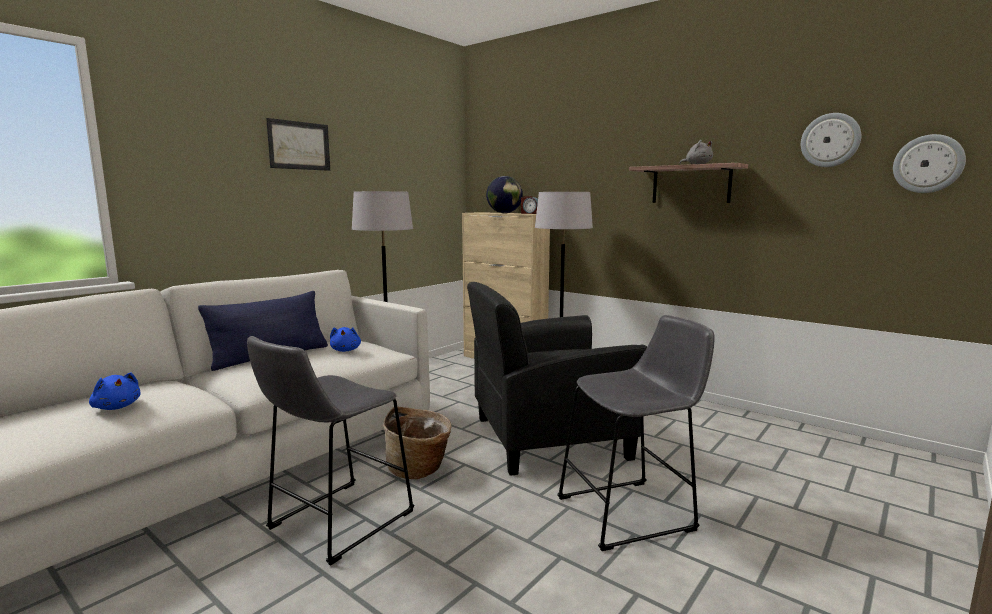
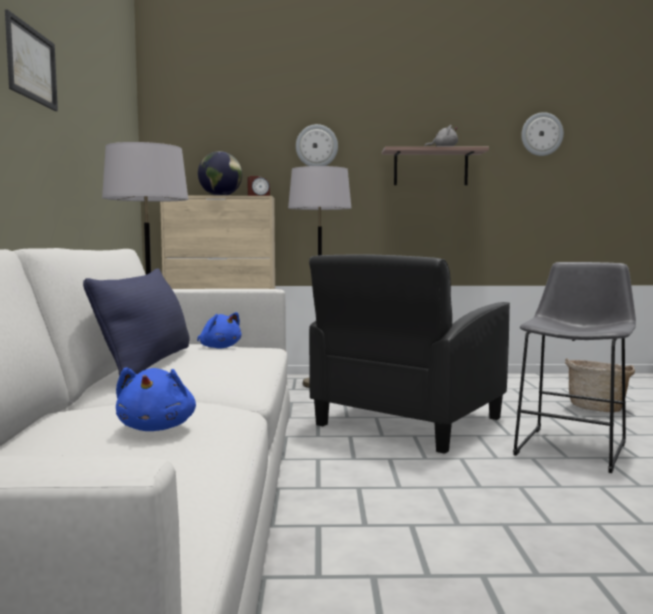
camera: 40 degrees left, 5 degrees down
blue plush toy [89,372,140,410] -> blue plush toy turned 90 degrees clockwise [116,367,196,431]
grey stool [247,336,415,566] -> none
basket [383,407,451,479] -> basket moved to [565,358,635,412]
wall clock [893,134,966,193] -> wall clock moved to [296,124,338,166]

